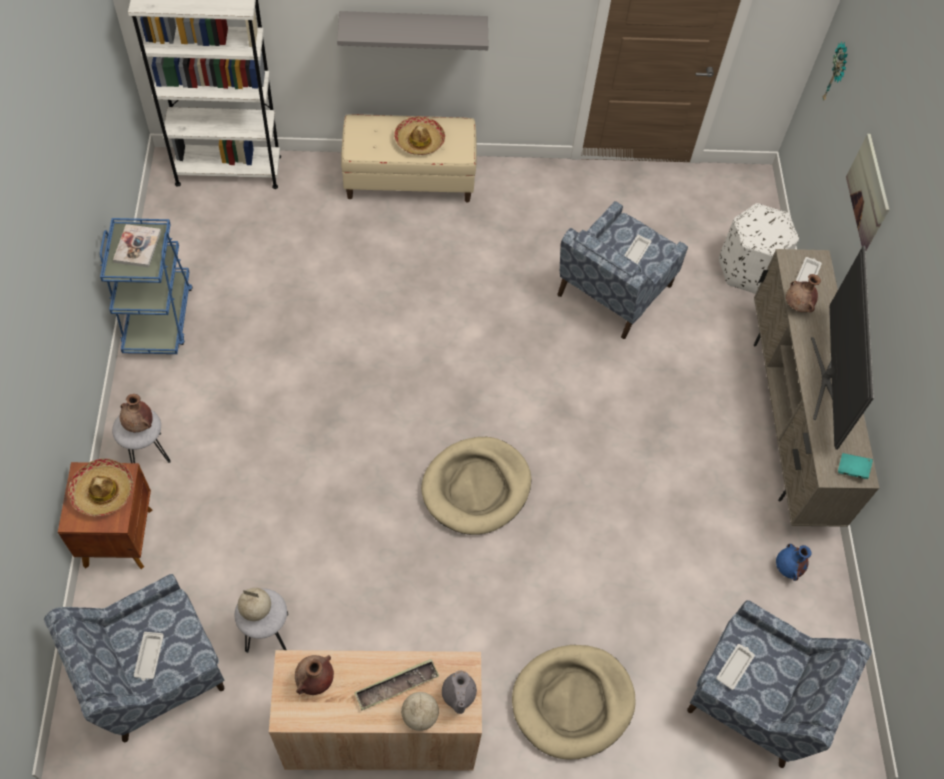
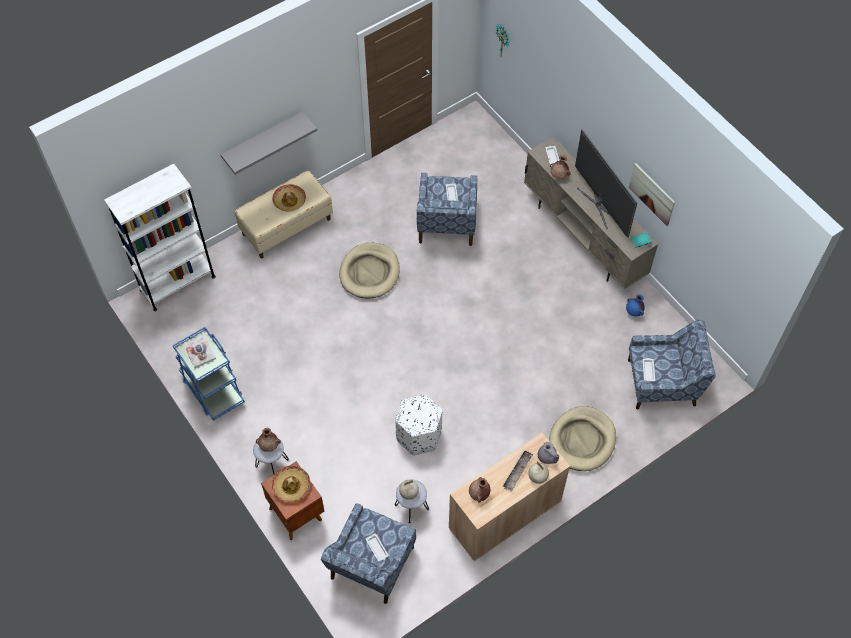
camera: 30 degrees left, 0 degrees up
beige dog bed [421,437,531,535] -> beige dog bed moved to [339,243,400,299]
white ottoman [719,203,799,294] -> white ottoman moved to [395,394,442,455]
picture [846,134,889,250] -> picture moved to [629,163,675,226]

